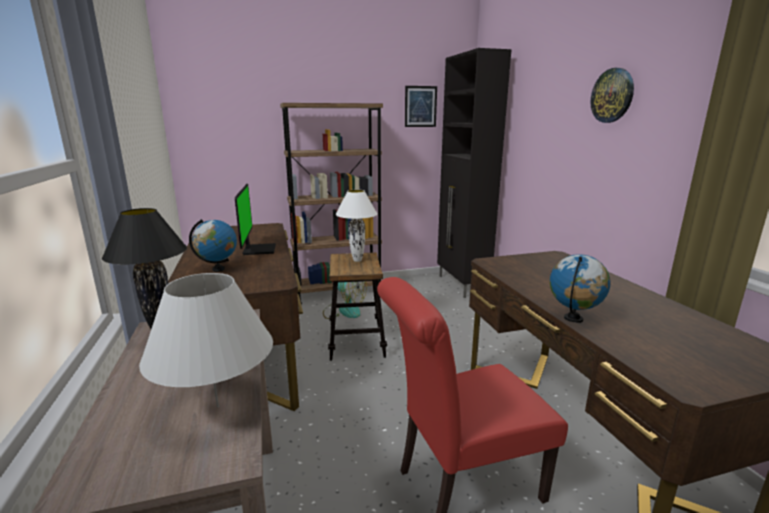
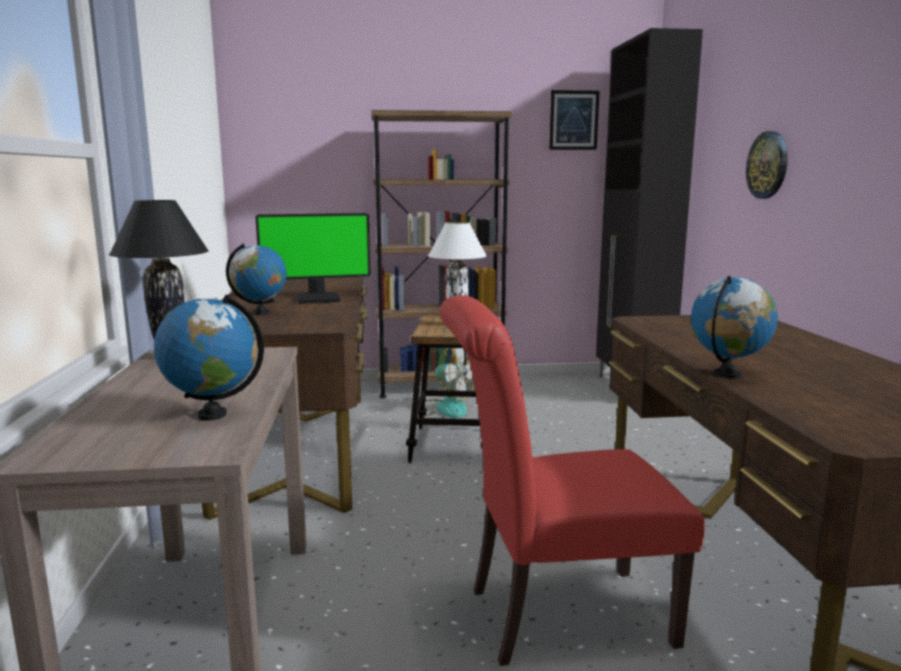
camera: 10 degrees right, 5 degrees down
white table lamp [139,273,273,407] -> globe [154,294,264,421]
monitor [235,184,276,255] -> monitor turned 75 degrees clockwise [255,213,370,304]
wall clock [590,68,634,123] -> wall clock moved to [746,131,788,199]

